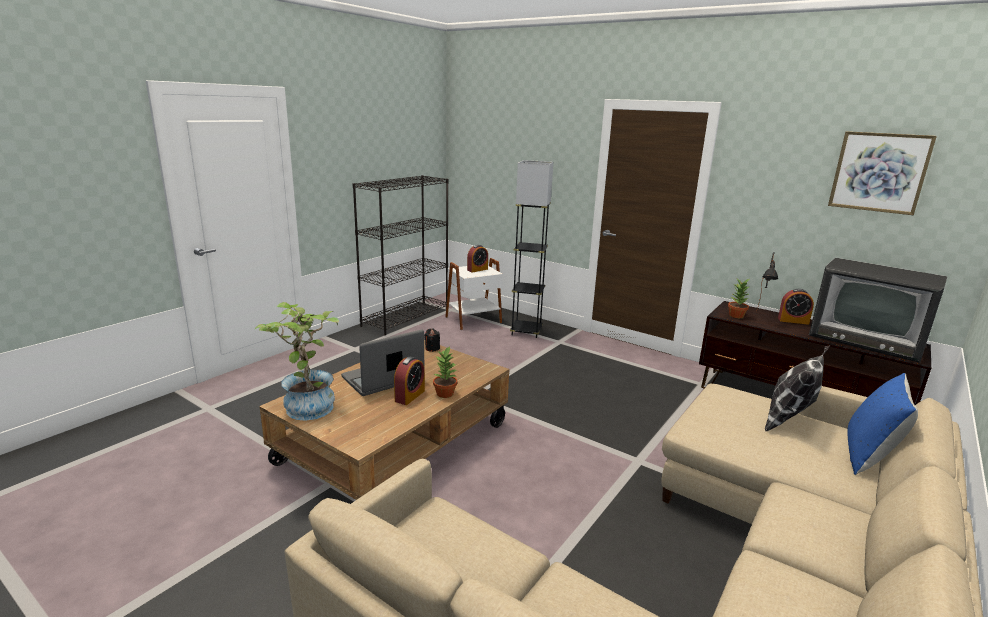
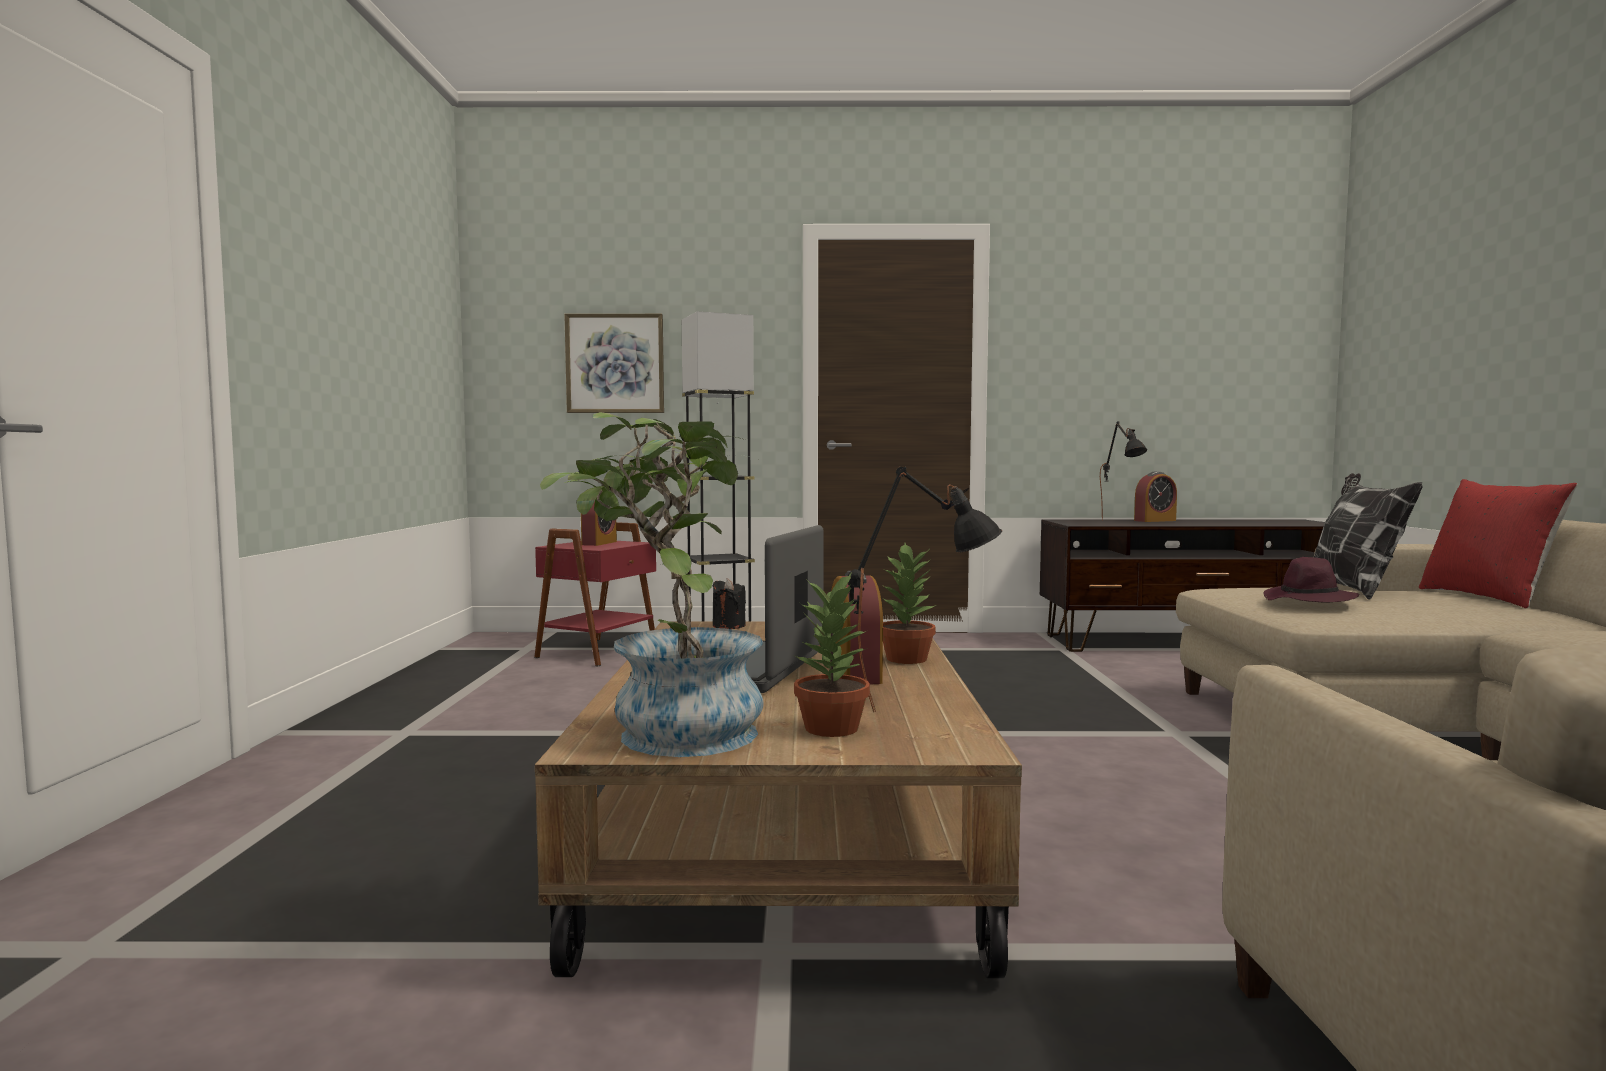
camera: 35 degrees left, 15 degrees down
black bookcase [352,175,449,335] -> none
white side table [445,258,503,330] -> red side table [534,522,656,666]
potted plant [728,279,749,318] -> potted plant moved to [794,572,870,737]
television [809,258,947,363] -> none
picture [828,131,937,215] -> picture moved to [564,314,664,413]
blue pillow [847,373,918,475] -> red pillow [1419,479,1578,609]
none -> black table lamp [848,466,1002,712]
none -> purple hat [1264,557,1360,602]

